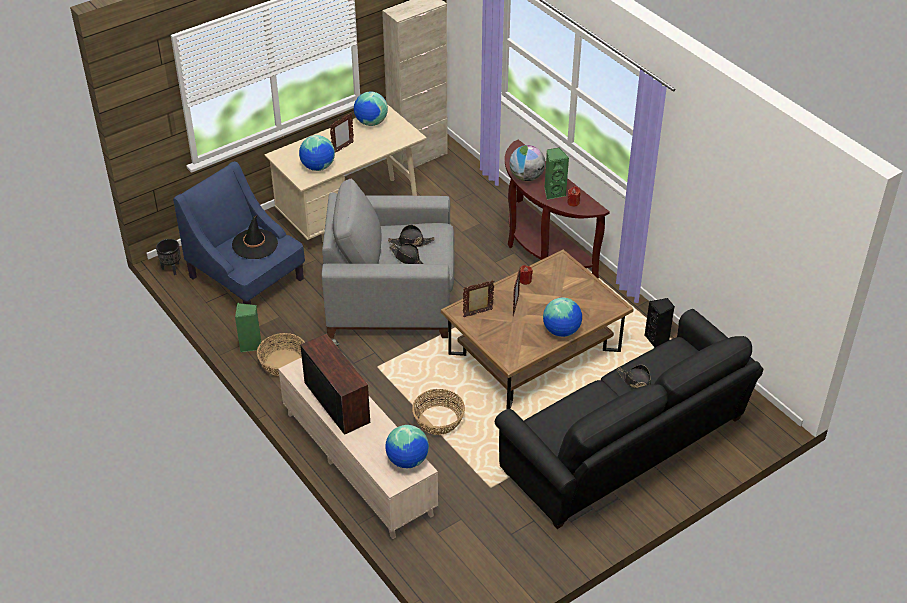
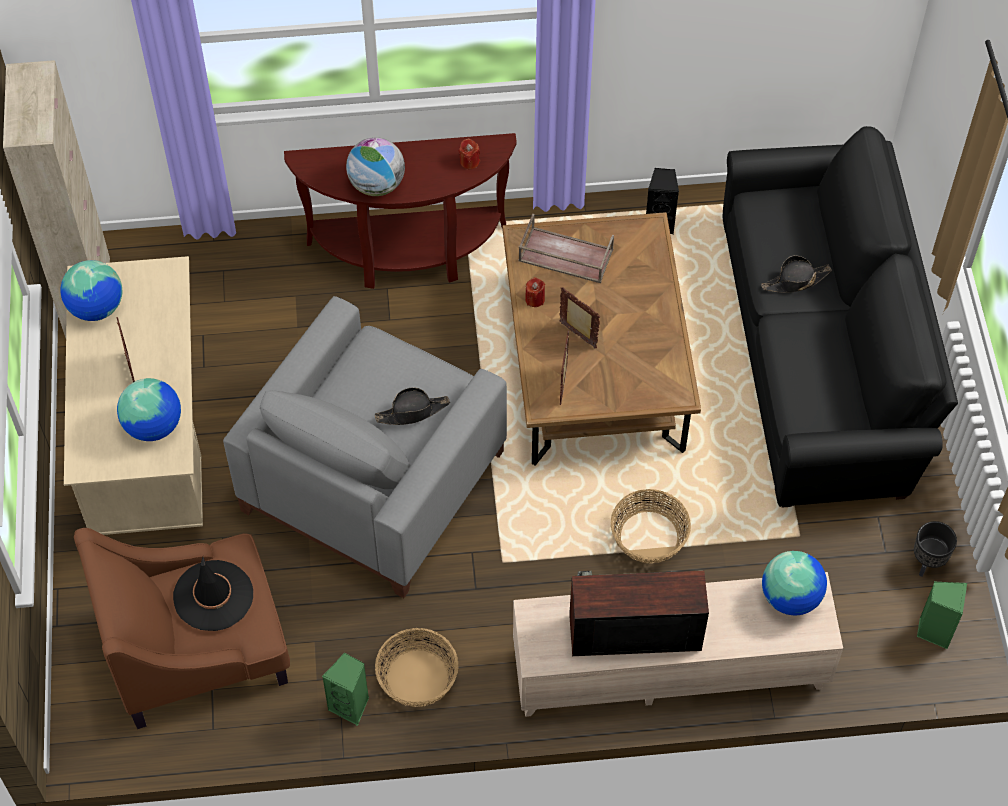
camera: 60 degrees left, 15 degrees up
black planter [156,239,181,275] -> black planter moved to [914,521,957,577]
blue armchair [173,161,305,304] -> brown armchair [74,528,290,729]
black hat [388,225,435,247] -> none
globe [543,298,582,337] -> none
green speaker [545,147,569,200] -> green speaker moved to [917,582,967,649]
none -> brown tray [518,214,614,283]

